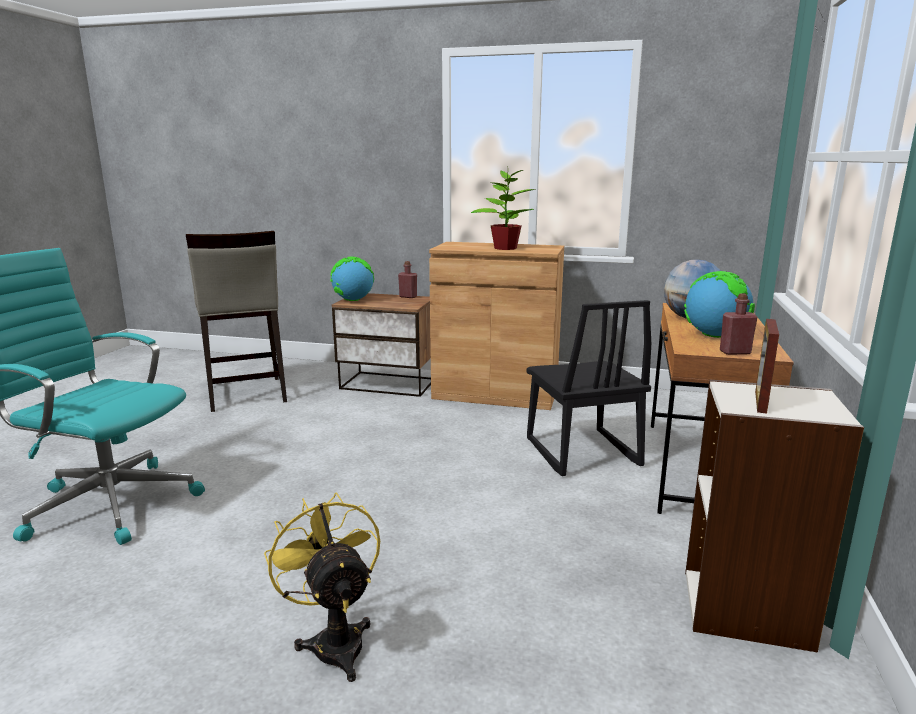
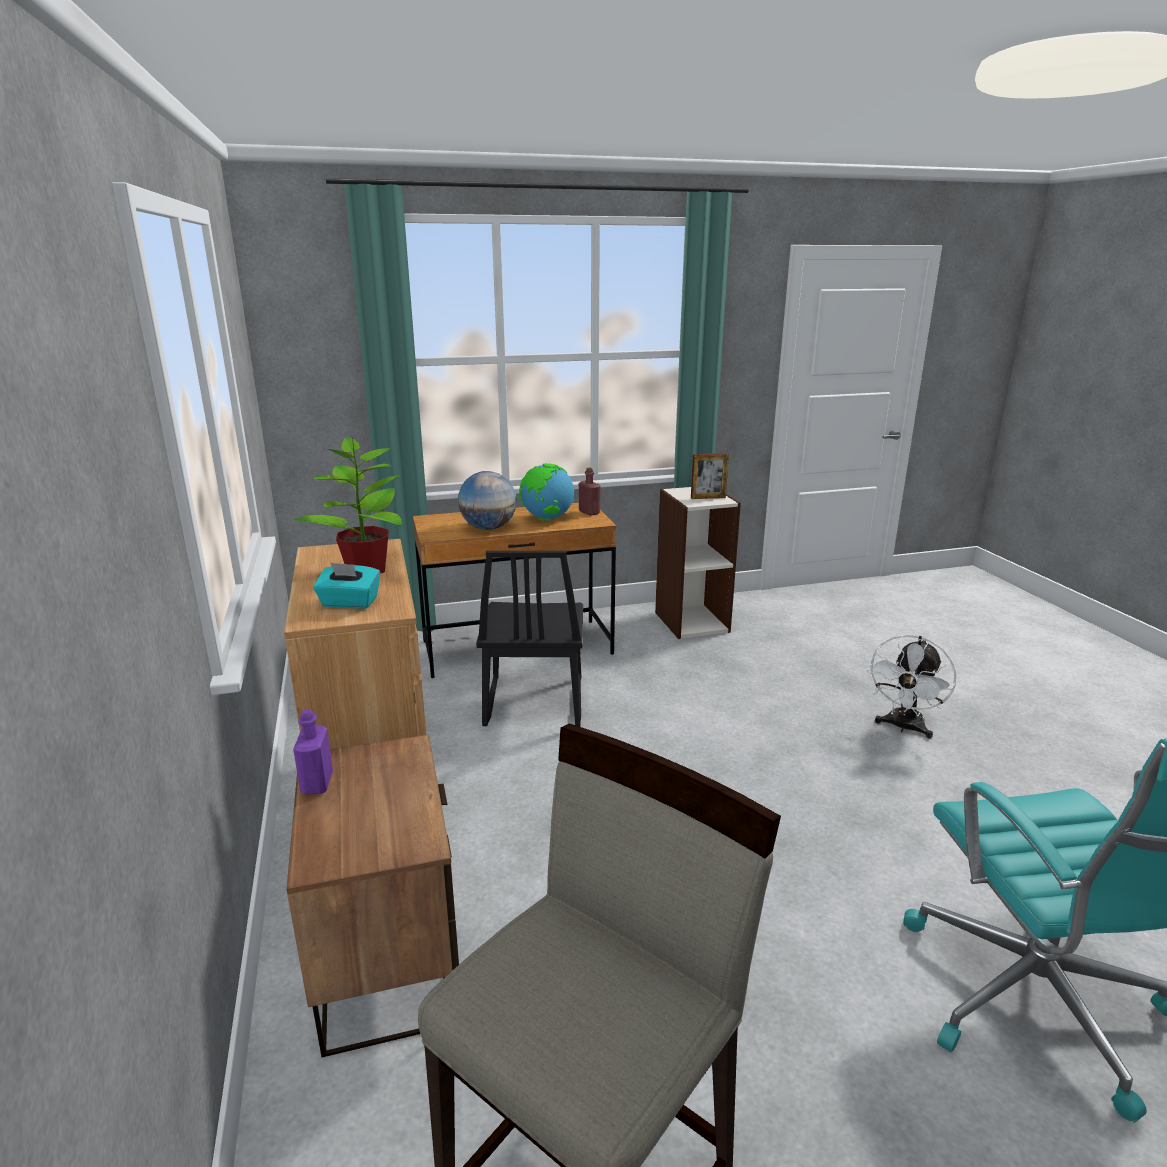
camera: 120 degrees left, 5 degrees up
yellow fan [264,492,380,682] -> white fan [867,635,957,739]
globe [330,257,374,301] -> none
red bottle [398,261,417,298] -> purple bottle [293,709,333,795]
black chair [527,300,651,476] -> black chair turned 135 degrees clockwise [476,551,583,727]
none -> turquoise tissue box [313,562,381,609]

